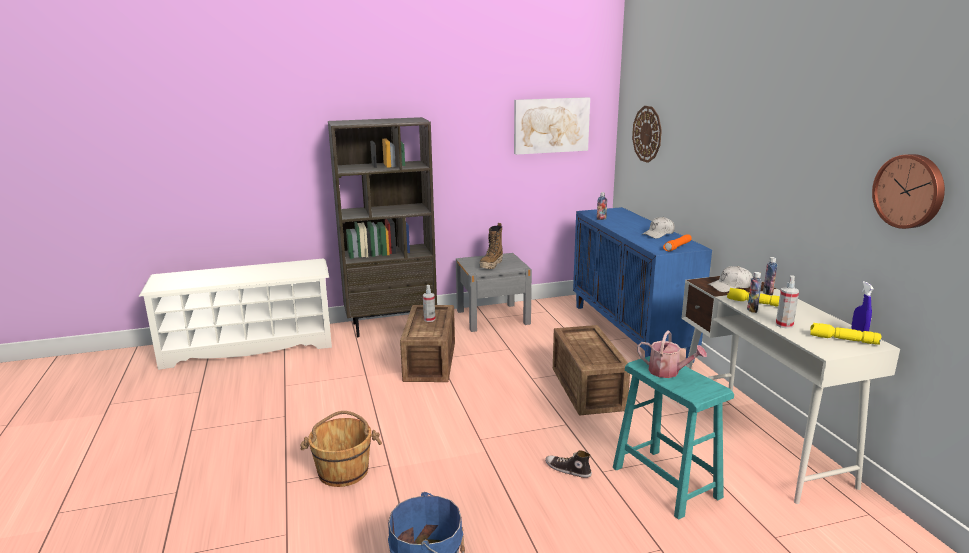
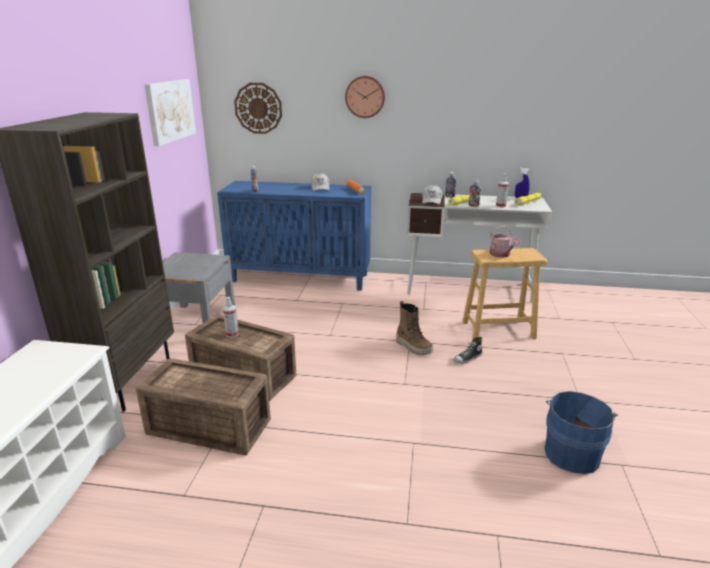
camera: 65 degrees left, 5 degrees up
brown bucket [300,411,382,487] -> none
boot [480,223,503,269] -> boot moved to [396,301,433,355]
crate [553,325,630,415] -> crate moved to [136,358,271,455]
turquoise stool [613,356,734,520] -> brown stool [462,248,548,339]
watering can [637,330,707,378] -> watering can turned 105 degrees clockwise [489,225,521,258]
wall clock [872,154,945,229] -> wall clock moved to [345,76,385,118]

